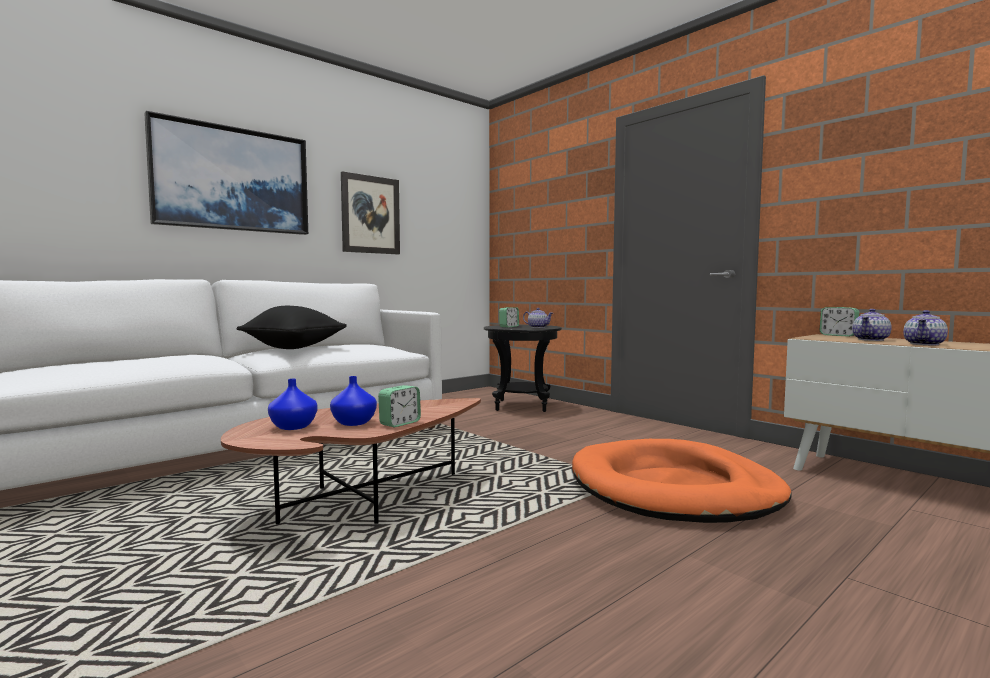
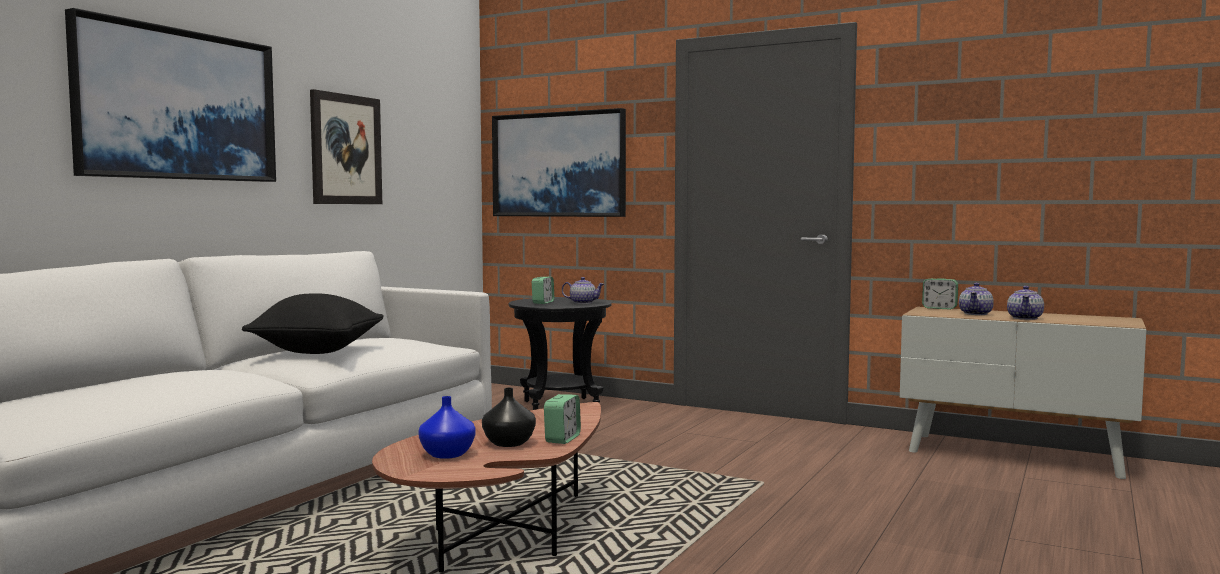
camera: 20 degrees left, 0 degrees up
blue vase [330,376,377,426] -> black vase [482,388,536,447]
orange dog bed [572,439,792,523] -> none
none -> picture [492,108,626,217]

